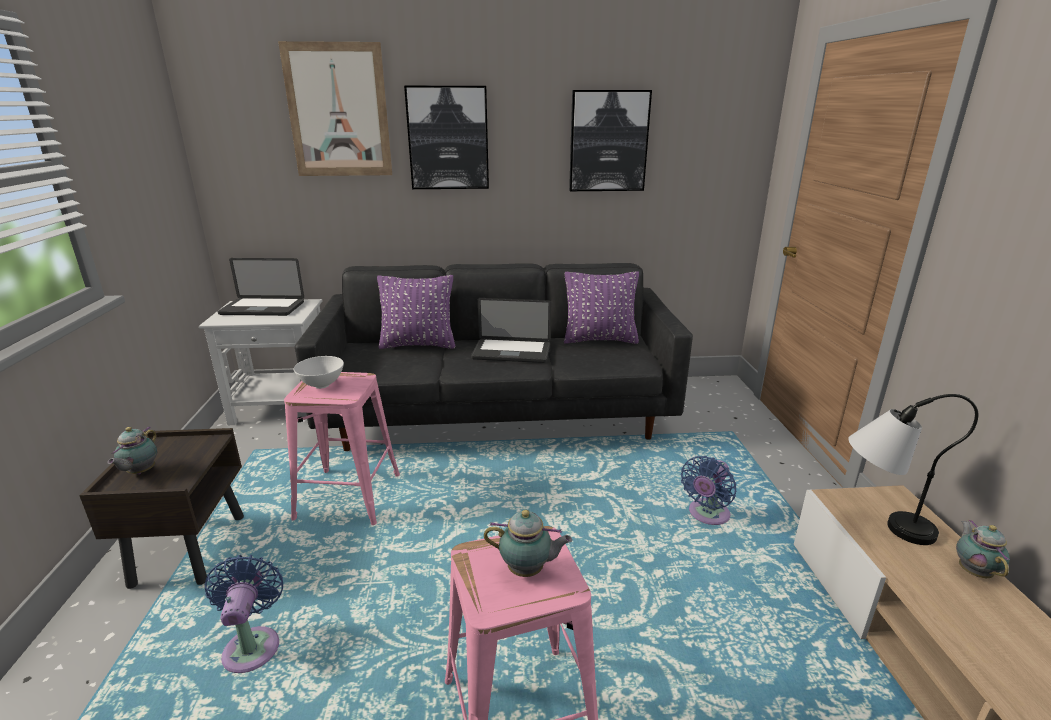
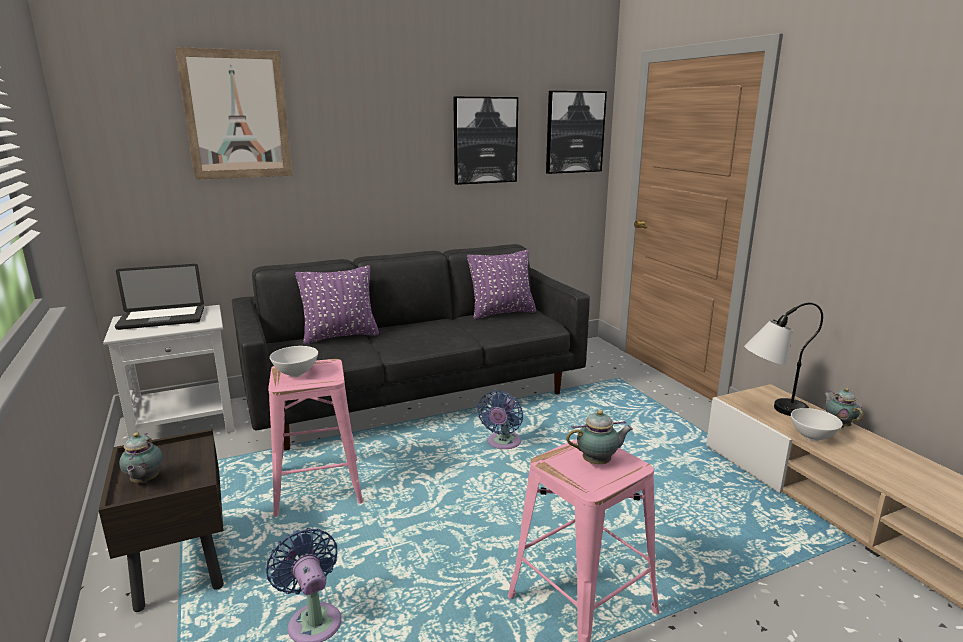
camera: 20 degrees left, 5 degrees down
picture [404,86,489,189] -> picture moved to [546,91,607,174]
laptop [471,298,551,363] -> none
blue fan [681,456,736,525] -> blue fan moved to [477,391,523,449]
none -> white bowl [791,408,843,441]

